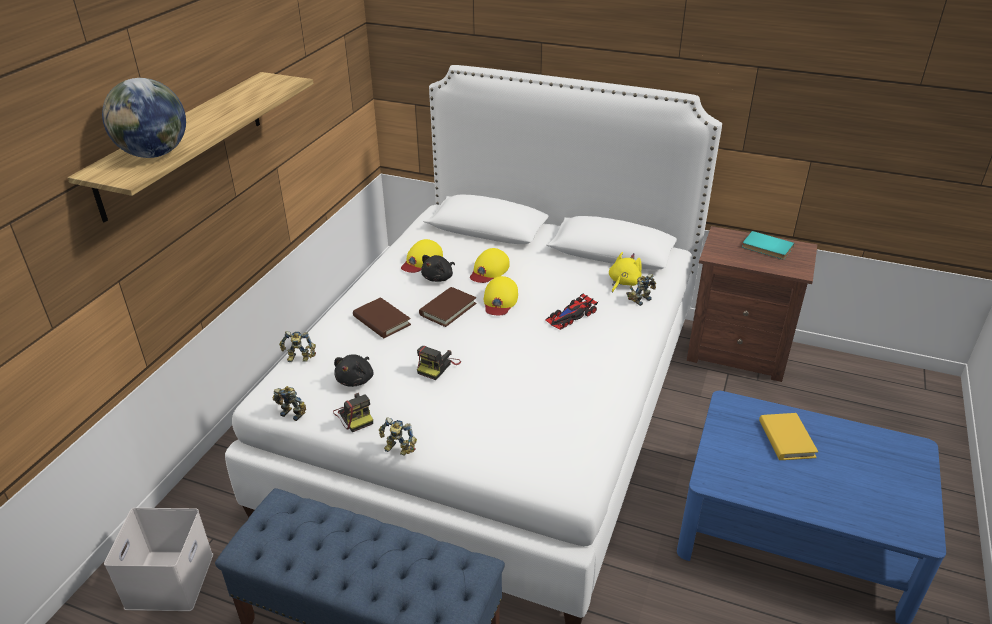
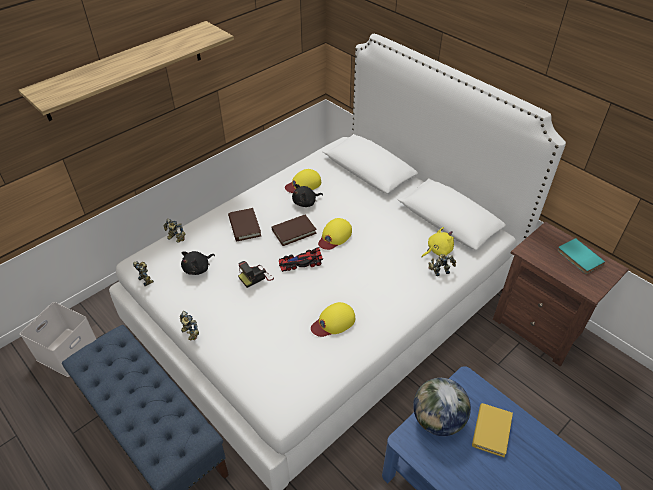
camera: 25 degrees right, 10 degrees up
globe [102,78,186,158] -> globe moved to [413,378,471,436]
camera [333,393,373,432] -> none
yellow cap [470,248,510,283] -> yellow cap moved to [311,302,355,337]
toy car [546,293,598,330] -> toy car moved to [279,247,323,272]

